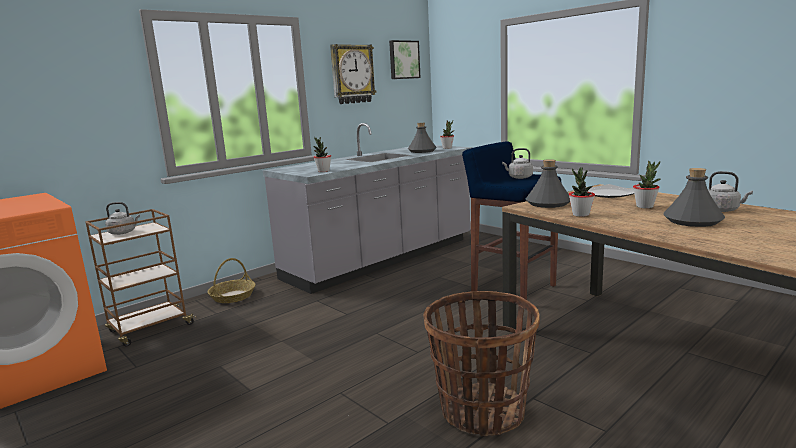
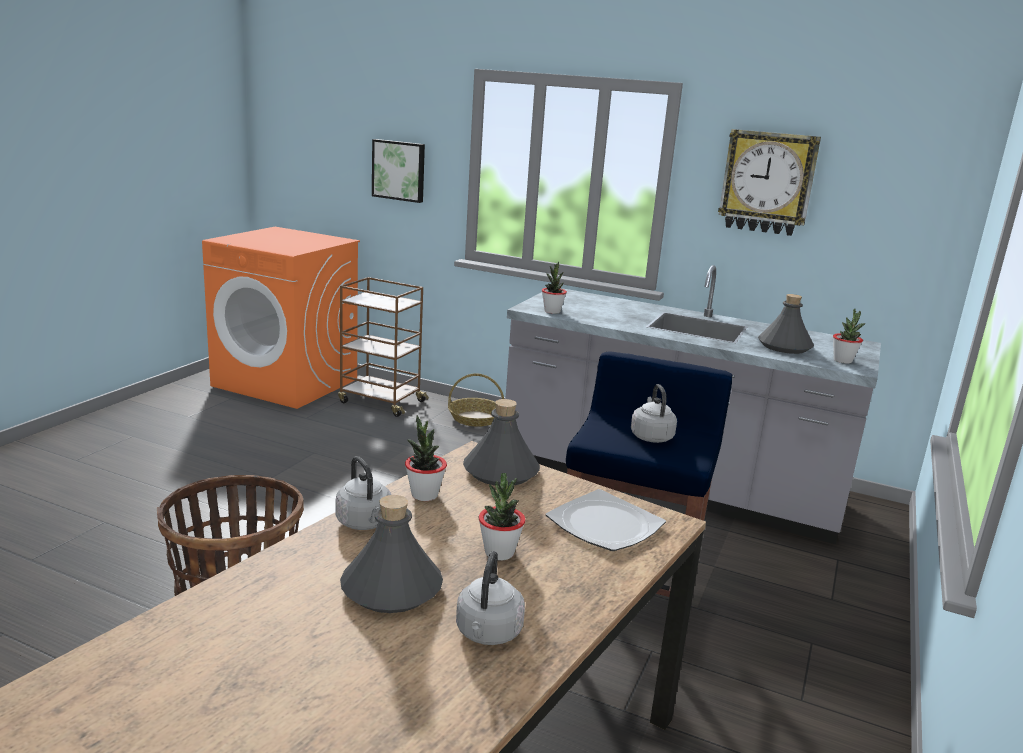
camera: 65 degrees right, 5 degrees up
grey kettle [105,202,140,235] -> grey kettle moved to [335,456,391,530]
picture [389,40,421,79] -> picture moved to [372,139,425,203]

